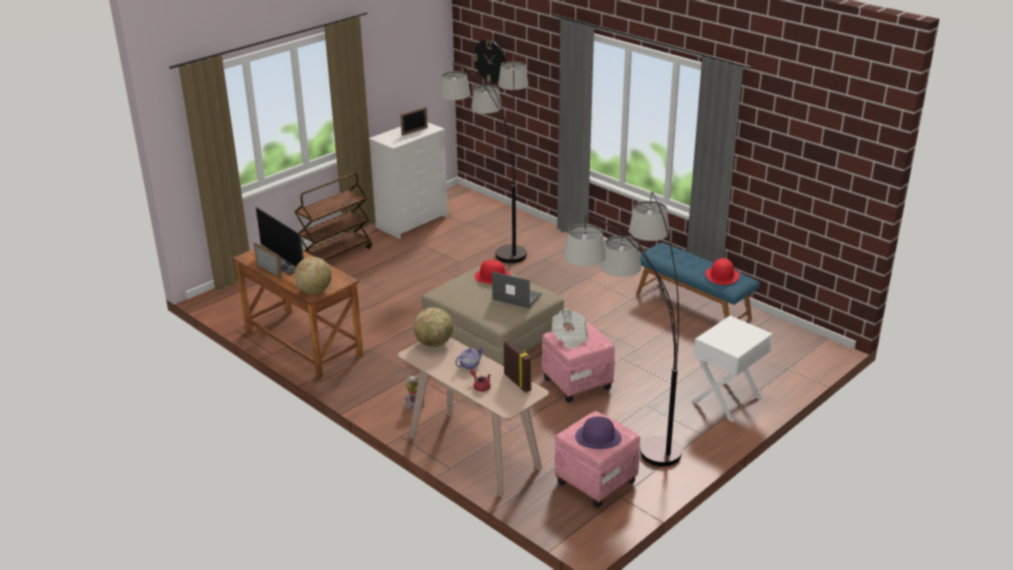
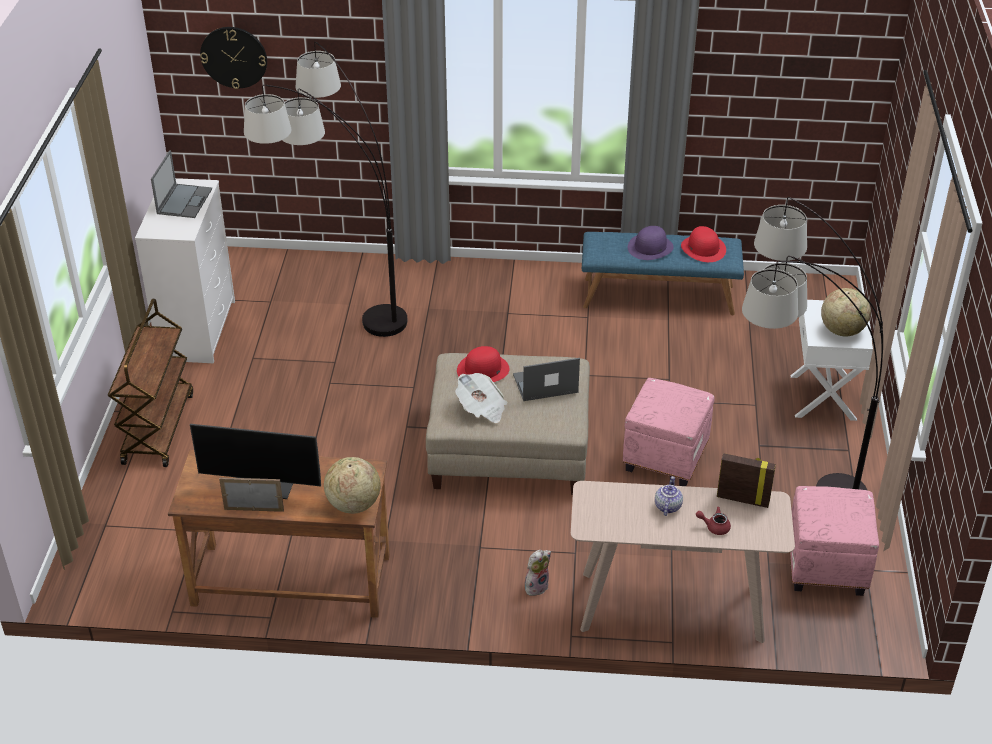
camera: 40 degrees left, 10 degrees up
picture frame [400,107,428,136] -> laptop [151,150,212,218]
globe [413,307,453,347] -> globe moved to [821,288,871,336]
newspaper [552,309,588,349] -> newspaper moved to [455,373,507,423]
purple hat [575,417,622,449] -> purple hat moved to [628,226,674,260]

